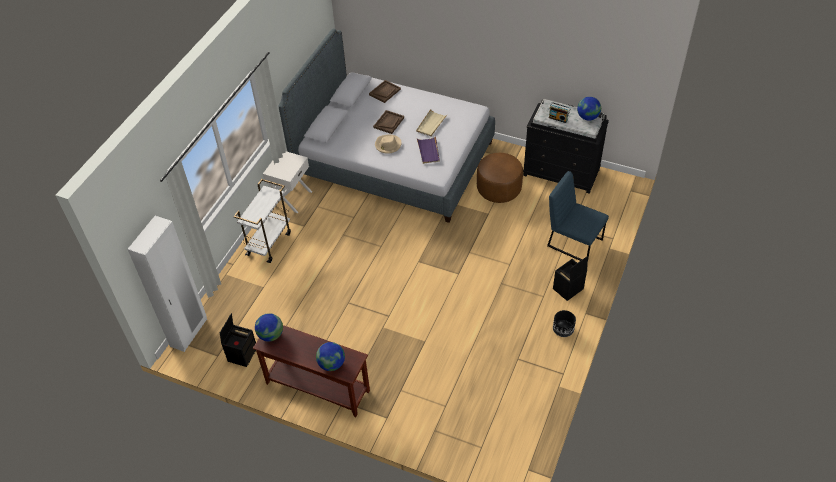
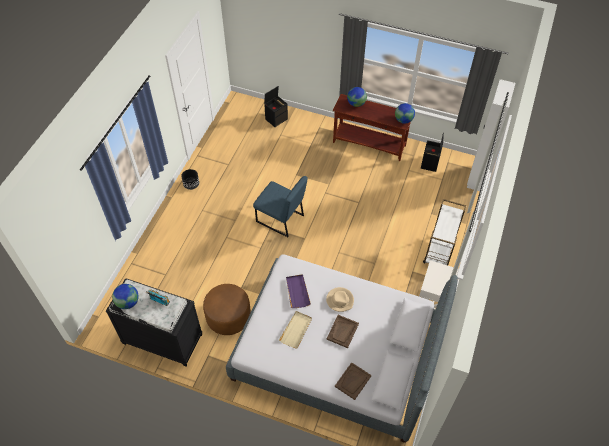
camera: 175 degrees right, 5 degrees up
blue chair [547,171,609,263] -> blue chair moved to [253,176,308,237]
black storage box [553,256,588,301] -> black storage box moved to [264,86,288,127]

